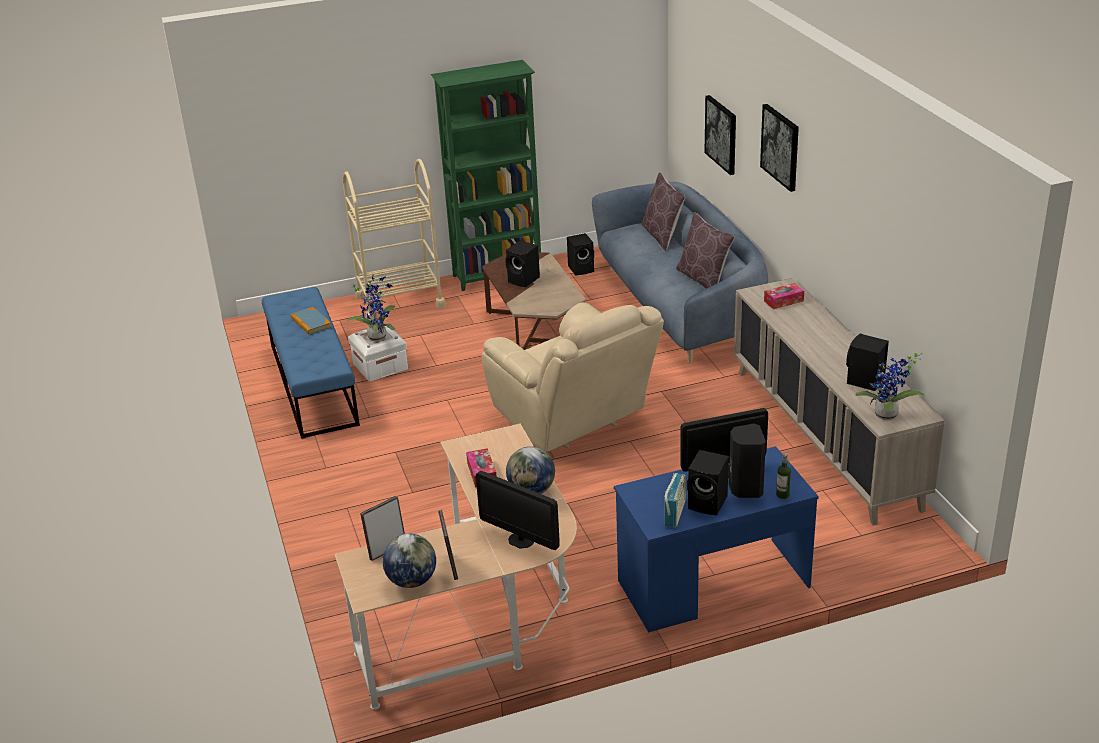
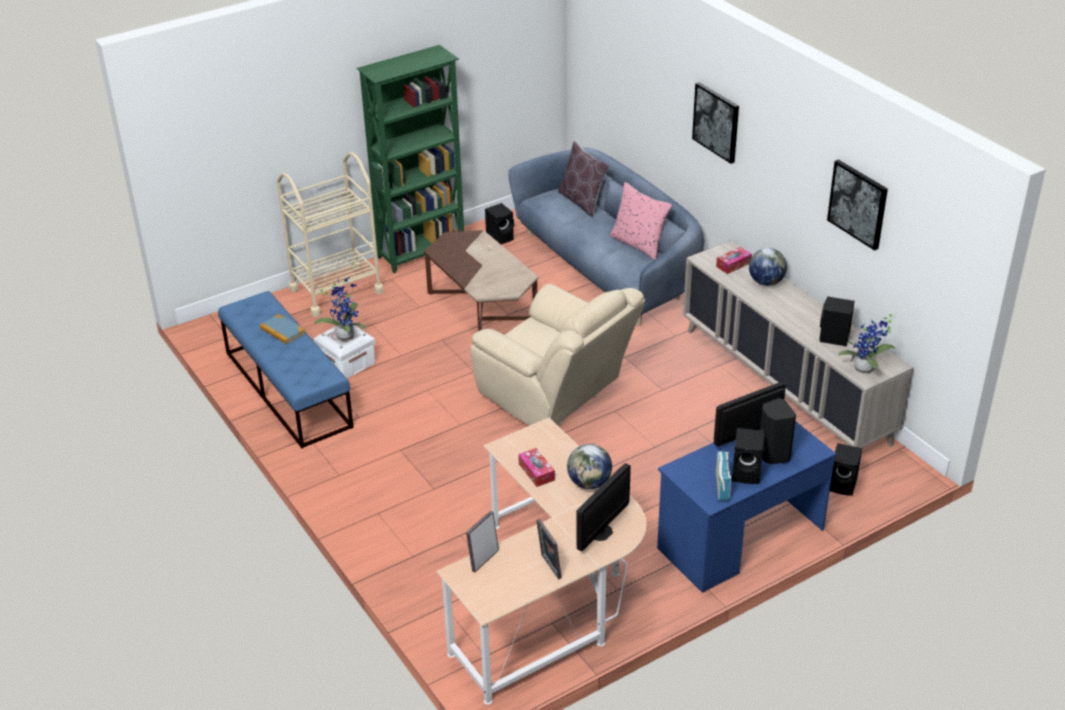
camera: 15 degrees left, 5 degrees up
globe [382,534,436,588] -> globe moved to [749,248,787,286]
monitor [476,471,560,550] -> monitor turned 75 degrees counterclockwise [576,463,631,551]
black speaker [505,240,540,287] -> black speaker moved to [830,443,862,496]
brown pillow [676,212,735,288] -> pink pillow [610,182,672,260]
picture [705,95,736,175] -> picture moved to [827,159,888,251]
bottle [776,453,791,499] -> none

